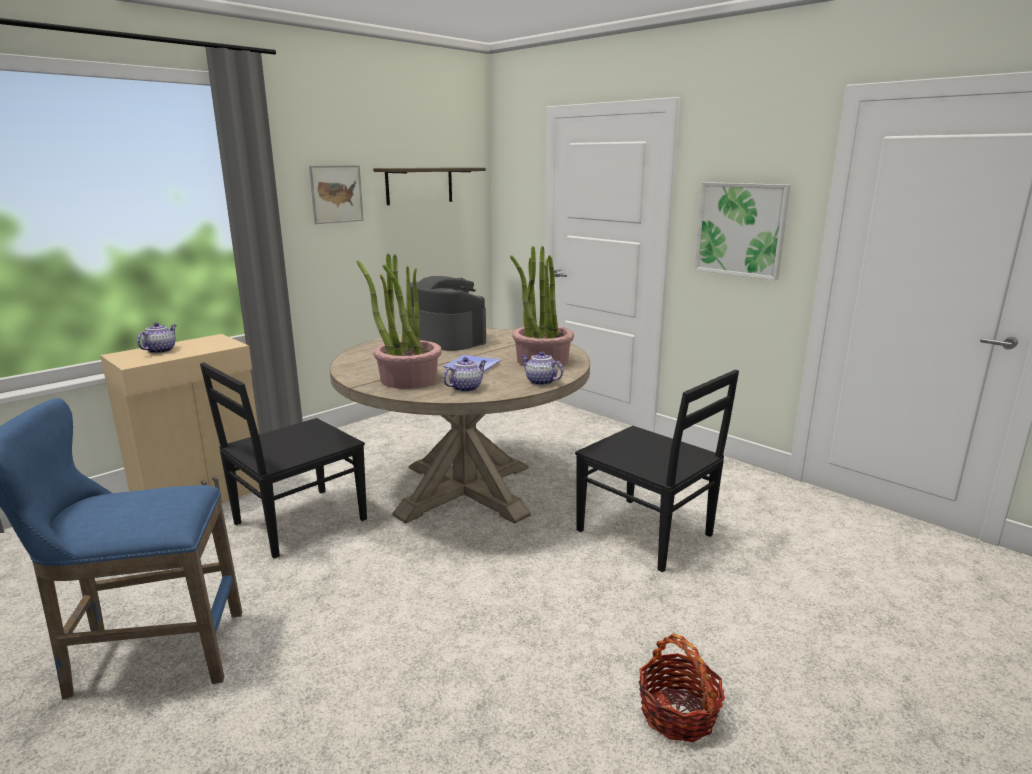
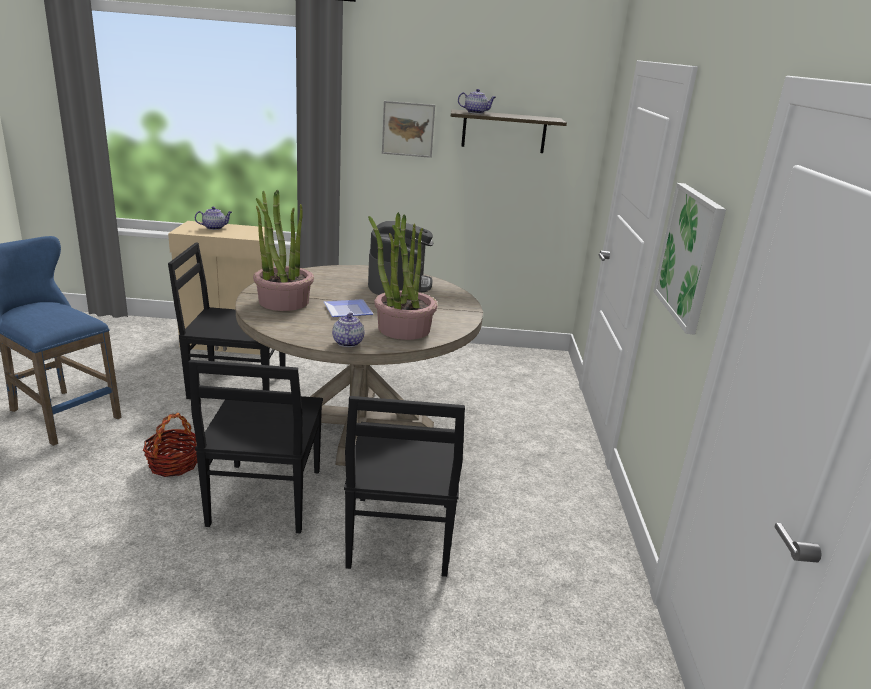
camera: 45 degrees right, 5 degrees up
teapot [443,357,486,392] -> teapot moved to [458,89,496,114]
basket [638,634,725,742] -> basket moved to [143,413,197,477]
none -> black chair [188,360,323,533]

